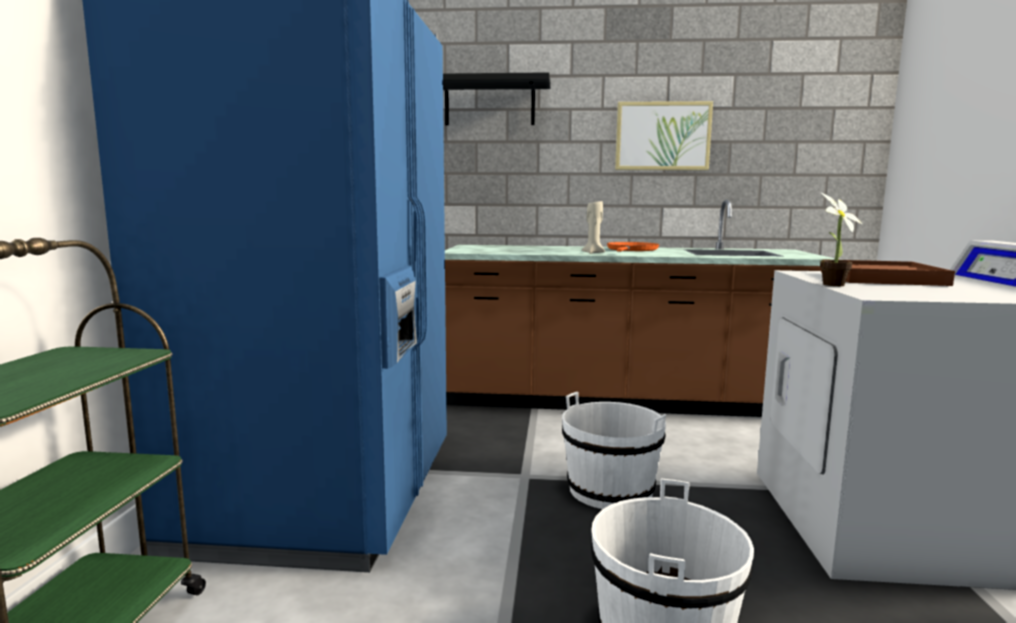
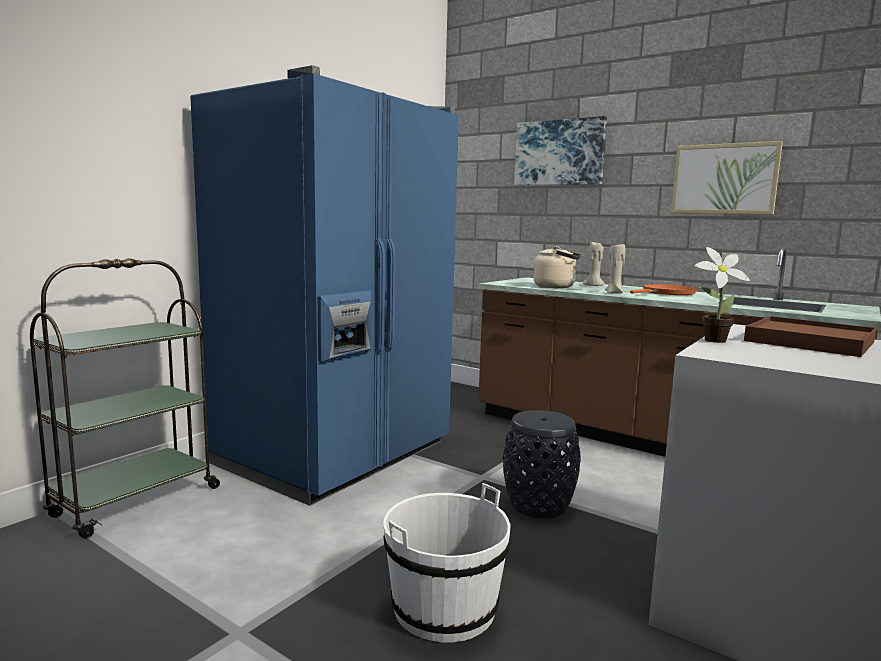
camera: 30 degrees right, 0 degrees up
black shelf [443,72,551,125] -> picture [514,116,607,185]
white bucket [562,392,666,509] -> black stool [503,410,580,518]
none -> beige kettle [533,246,581,288]
none -> beige candle [583,241,605,286]

